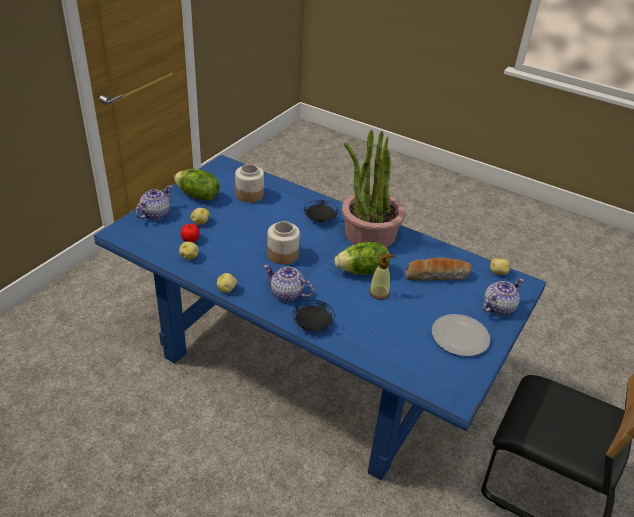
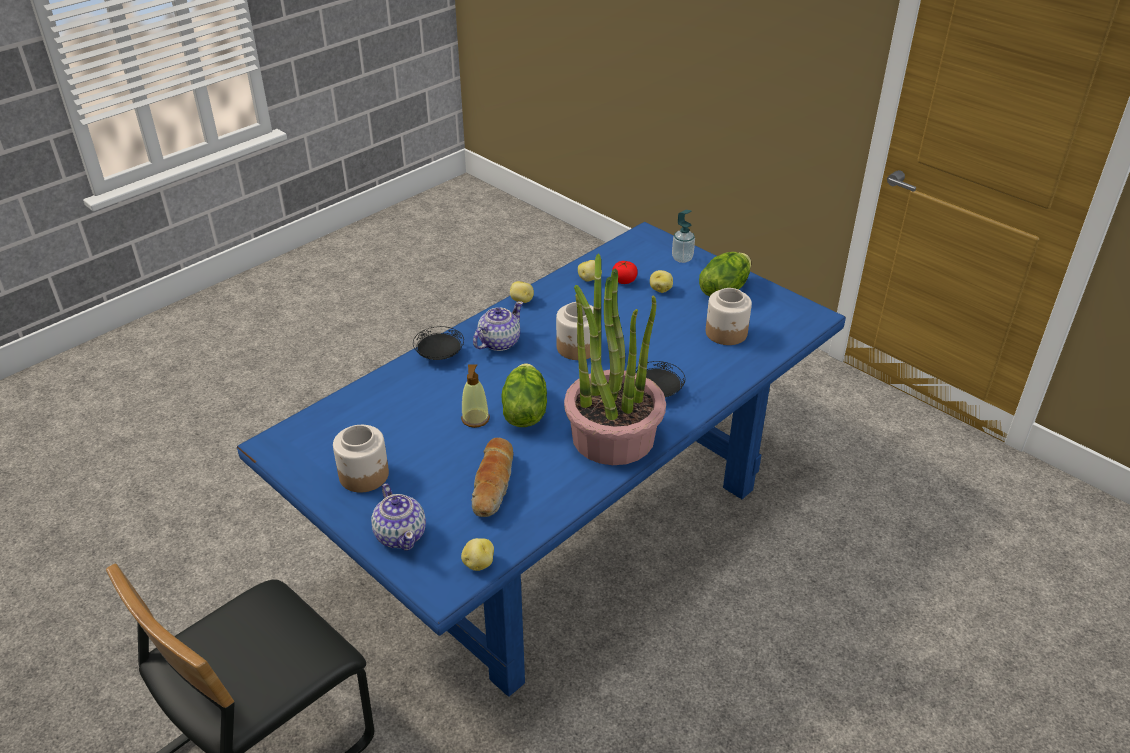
camera: 105 degrees right, 0 degrees up
teapot [136,185,172,220] -> soap dispenser [672,210,695,263]
plate [432,314,490,356] -> jar [333,425,389,492]

